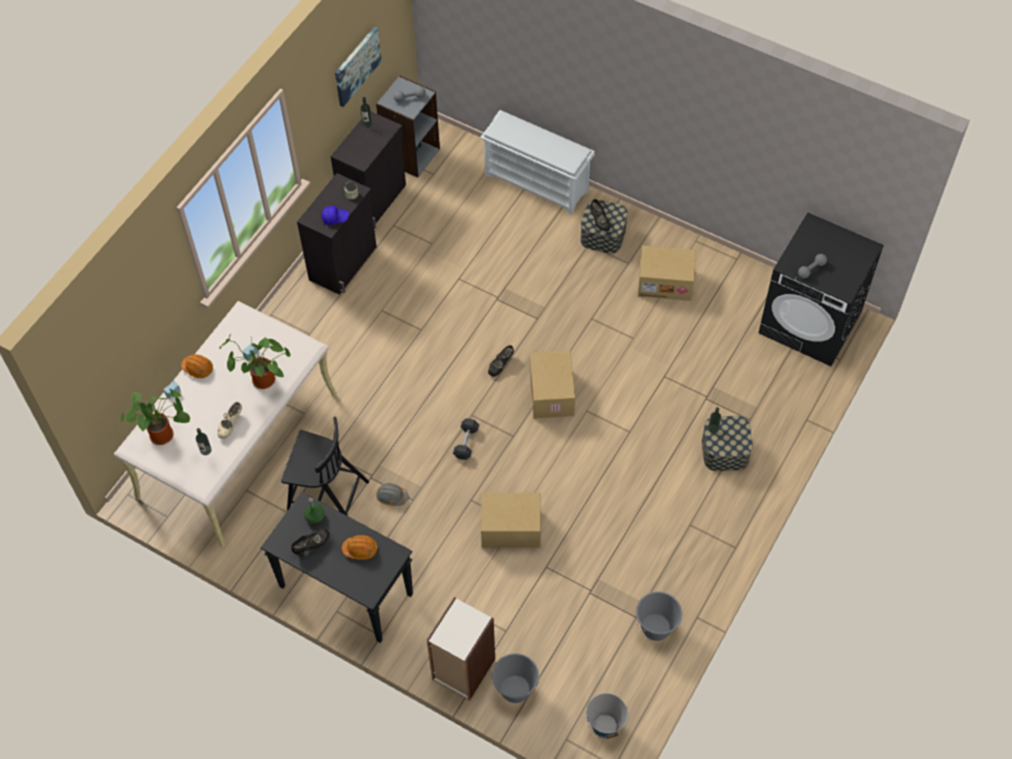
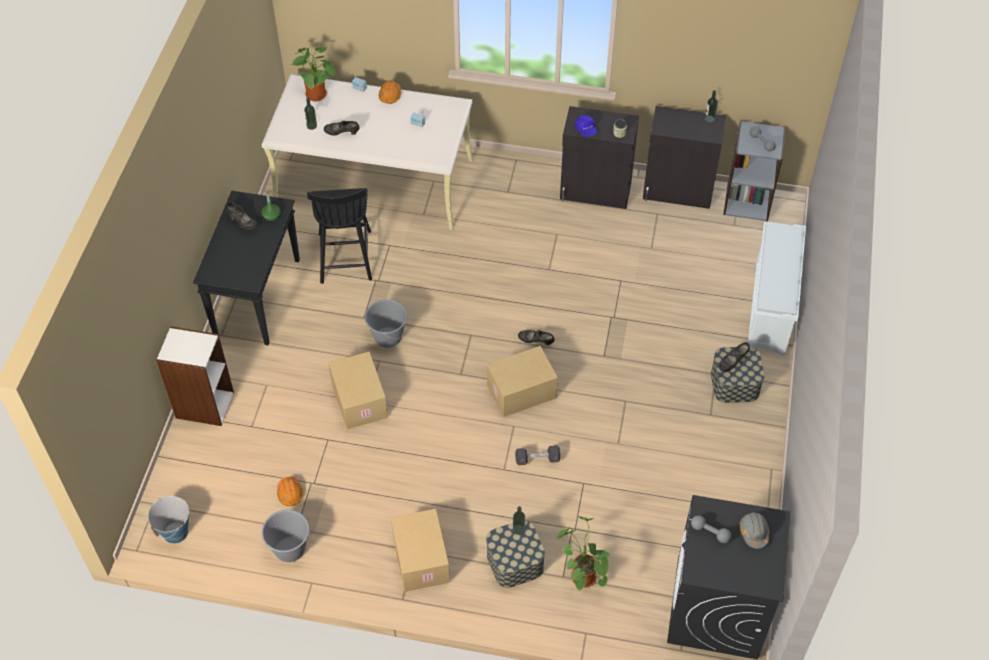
camera: 70 degrees right, 5 degrees down
beige shoe [217,402,242,439] -> black shoe [324,120,360,136]
potted plant [219,334,291,389] -> potted plant moved to [556,516,612,591]
picture [335,26,382,107] -> none
orange hard hat [342,535,377,560] -> orange hard hat moved to [277,477,303,506]
grey hard hat [376,483,409,506] -> grey hard hat moved to [740,512,769,549]
grey dumbbell [453,418,479,460] -> grey dumbbell moved to [515,445,560,465]
grey bucket [492,653,540,703] -> grey bucket moved to [365,299,407,348]
cardboard box [638,246,696,301] -> cardboard box moved to [391,509,450,592]

